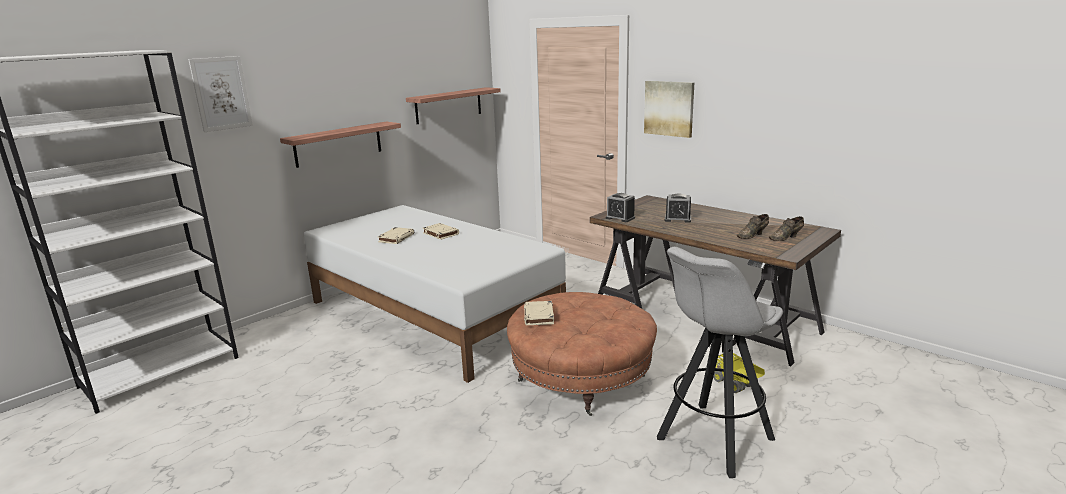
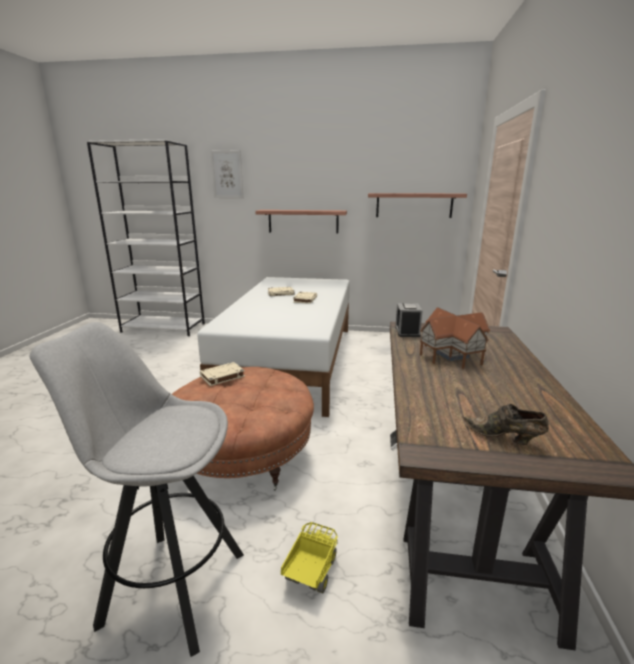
camera: 55 degrees right, 0 degrees up
picture [644,81,694,138] -> none
alarm clock [665,194,691,223] -> toy house [420,307,490,369]
brown shoe [737,214,769,239] -> none

